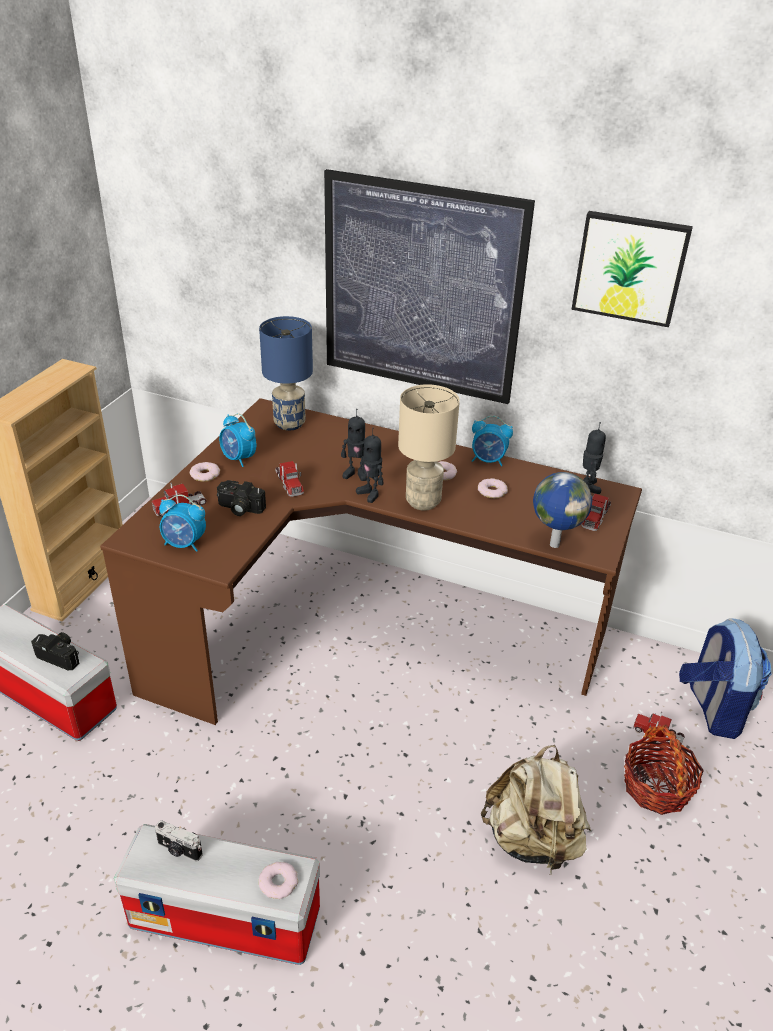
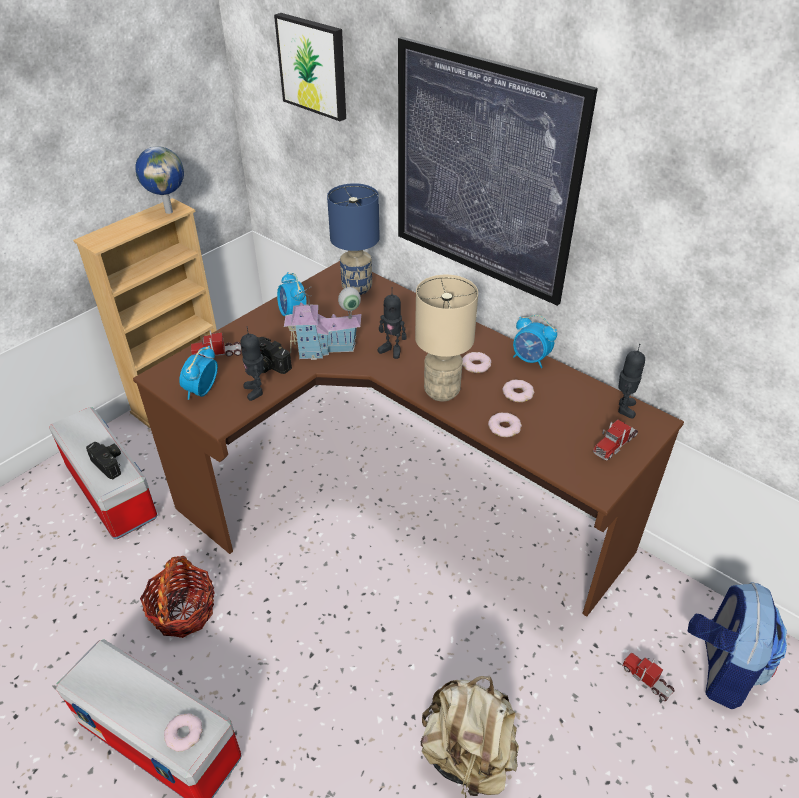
camera: 20 degrees right, 5 degrees up
camera [155,820,203,862] -> none
alarm clock [159,494,206,552] -> alarm clock turned 75 degrees clockwise [179,346,218,400]
donut [190,462,220,481] -> donut moved to [488,413,522,437]
toy truck [275,461,304,497] -> toy house [284,287,361,360]
toy robot [356,428,384,503] -> toy robot moved to [241,327,264,401]
globe [533,472,592,548] -> globe moved to [135,146,184,214]
picture [571,211,693,327] -> picture moved to [274,13,346,121]
basket [624,725,704,815] -> basket moved to [140,556,215,638]

